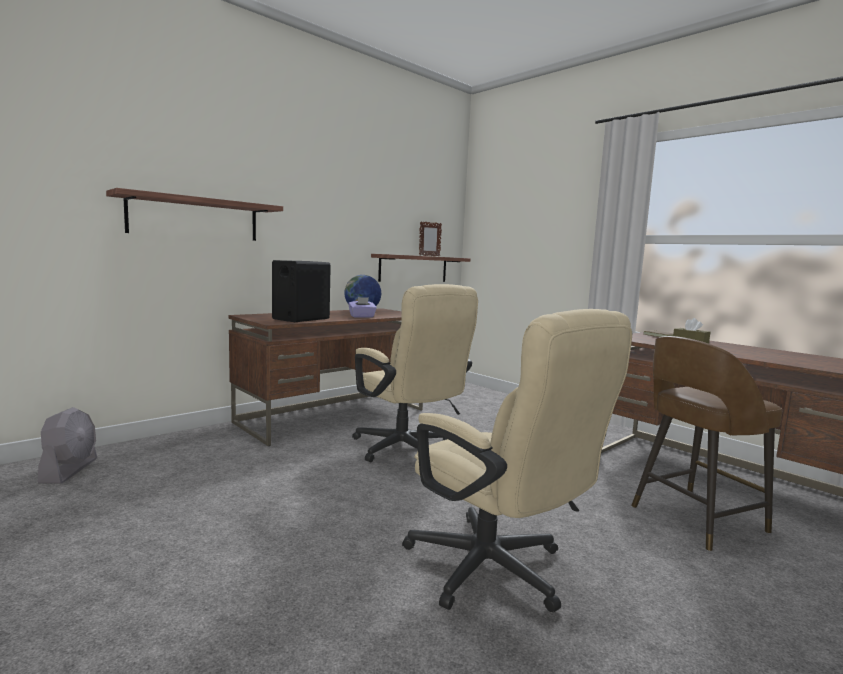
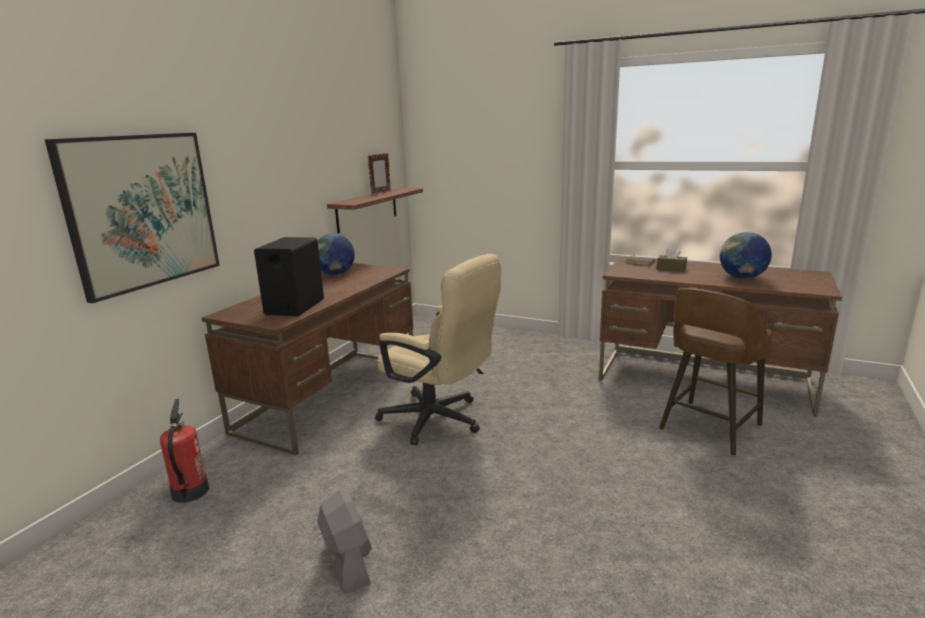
camera: 20 degrees left, 10 degrees up
grey fan [38,407,97,484] -> grey fan moved to [317,490,372,594]
shelf [106,188,283,241] -> picture [44,133,220,303]
purple tissue box [348,297,377,318] -> none
beige office chair [402,309,632,612] -> none
none -> fire extinguisher [160,399,209,503]
none -> globe [720,232,772,279]

